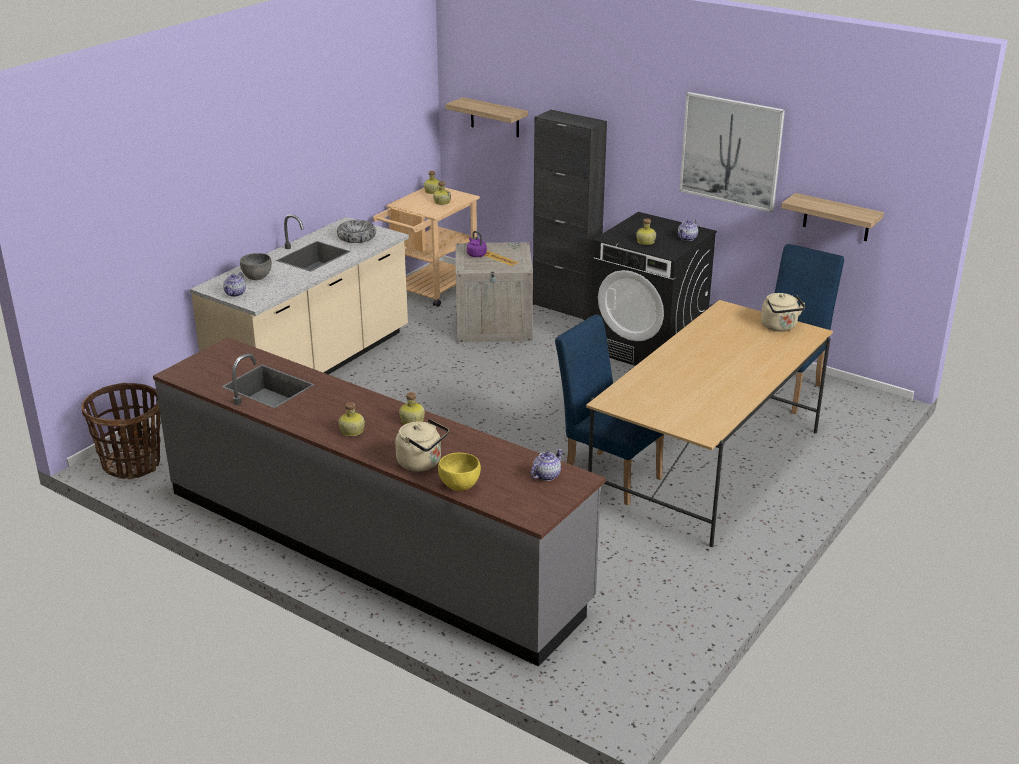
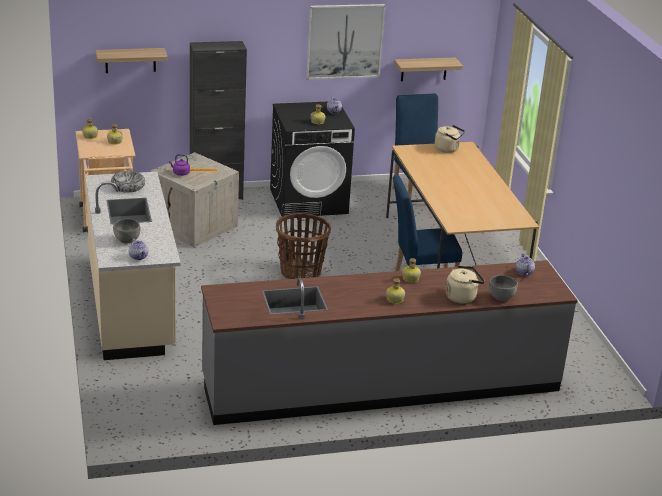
camera: 50 degrees left, 0 degrees up
basket [81,383,161,479] -> basket moved to [276,213,331,279]
yellow bowl [438,453,481,491] -> grey bowl [489,275,518,301]

